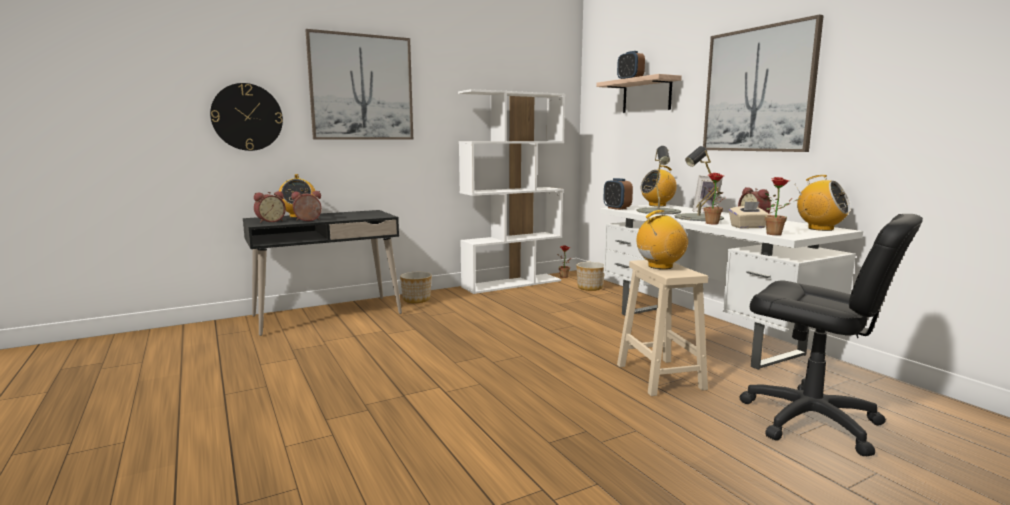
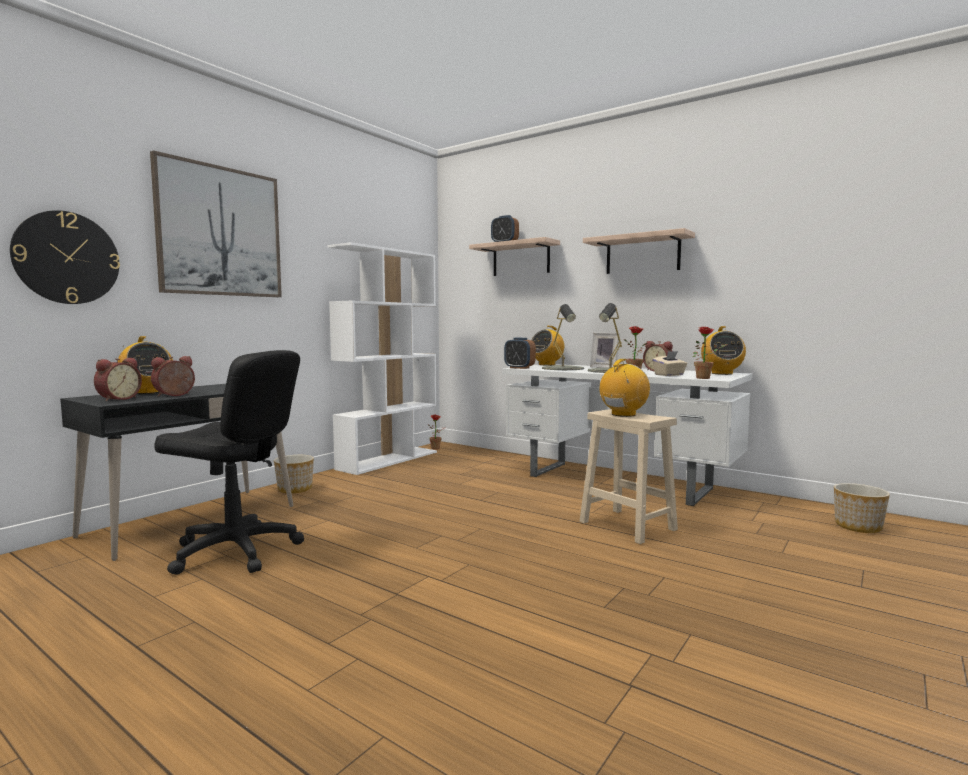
camera: 25 degrees left, 5 degrees down
planter [576,262,605,291] -> planter moved to [834,483,890,533]
picture [703,14,824,152] -> shelf [583,228,695,274]
black office chair [740,214,923,457] -> black office chair moved to [154,350,304,575]
radio [797,175,850,231] -> radio turned 75 degrees clockwise [701,326,746,375]

